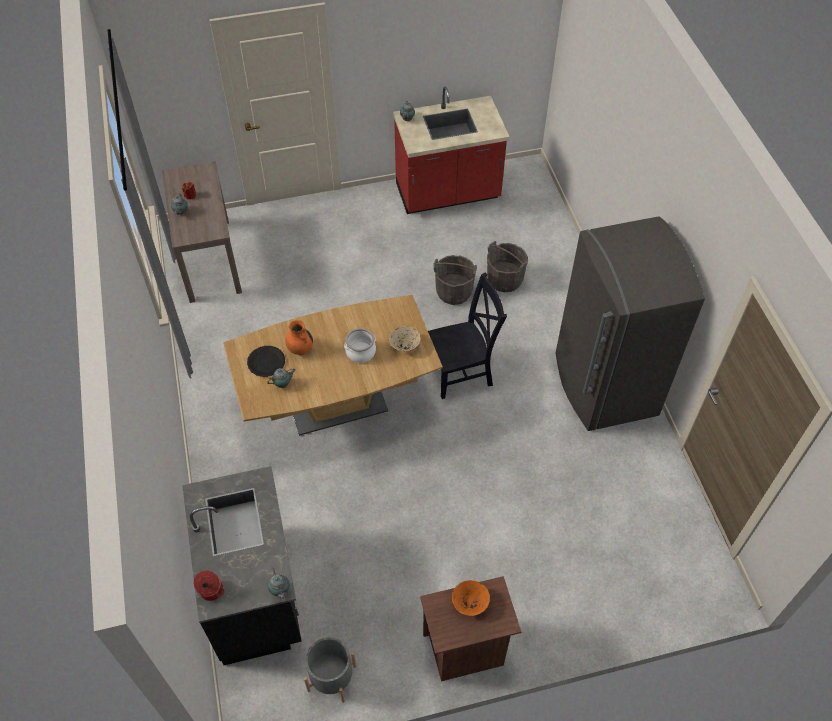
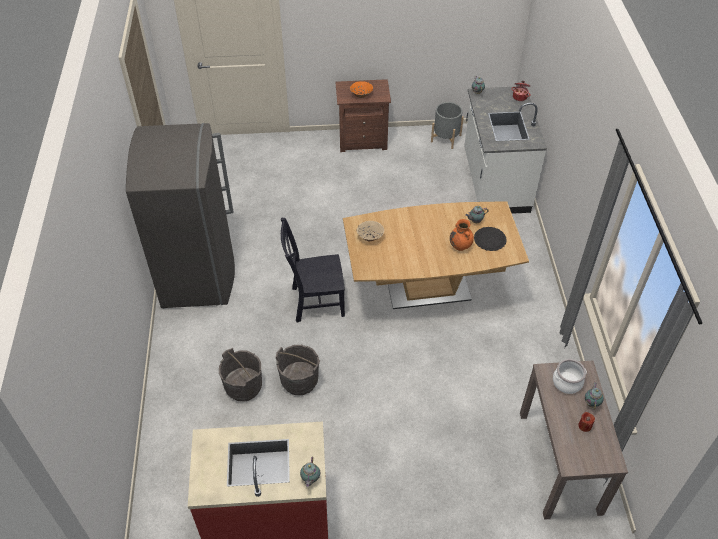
camera: 170 degrees left, 5 degrees down
black counter [182,466,301,665] -> white counter [464,86,547,214]
cooking pot [344,328,376,363] -> cooking pot moved to [553,359,587,394]

